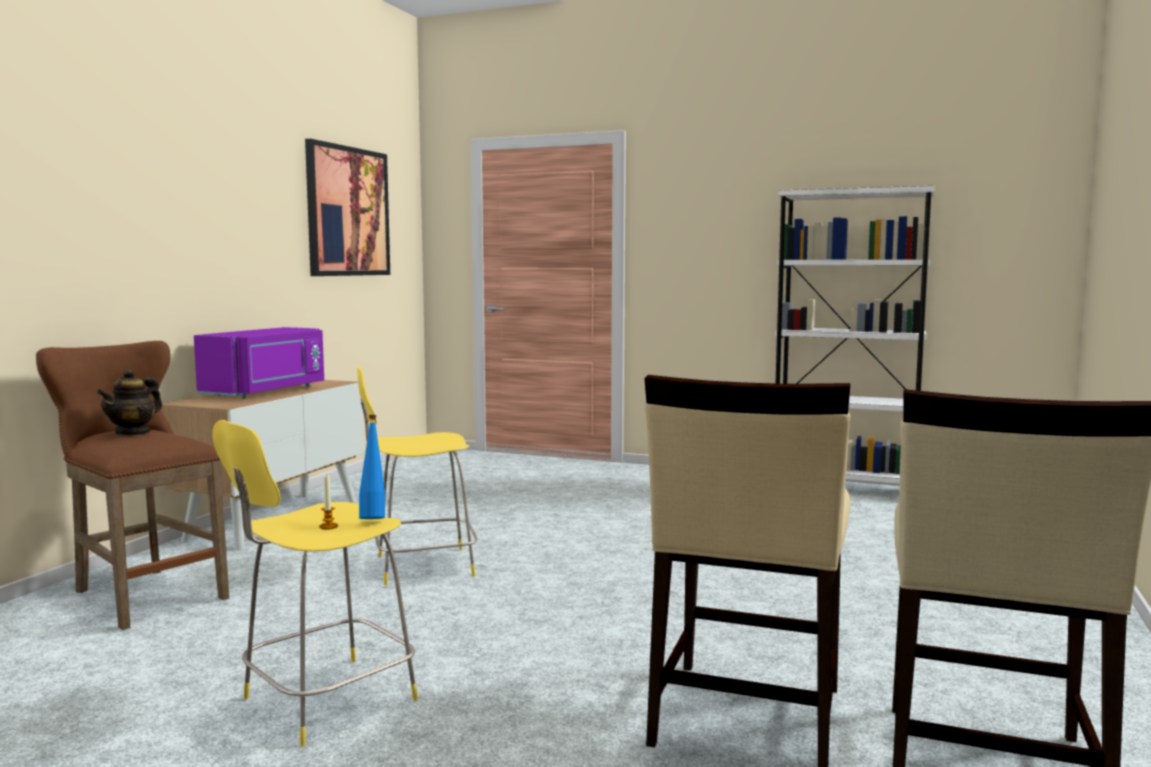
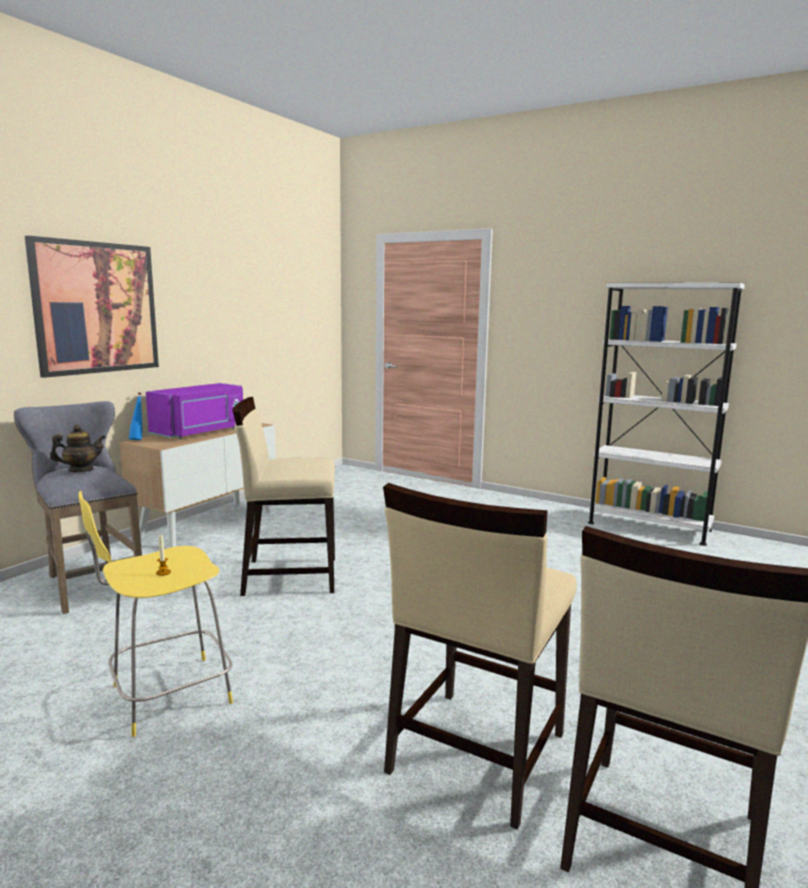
camera: 10 degrees right, 5 degrees up
brown stool [36,341,229,630] -> grey stool [14,401,142,614]
teapot [97,369,162,436] -> teapot turned 150 degrees counterclockwise [50,425,106,472]
picture [305,139,390,276] -> picture moved to [25,236,159,378]
yellow stool [357,366,478,585] -> beige chair [233,397,335,596]
blue bottle [359,415,385,519] -> blue bottle moved to [129,392,142,440]

